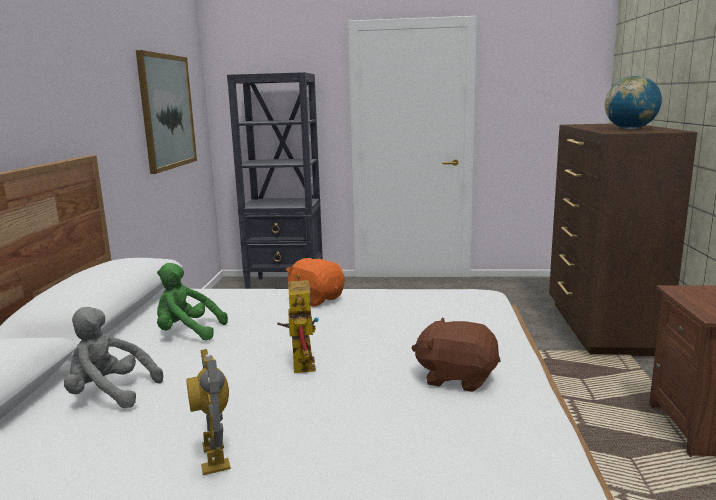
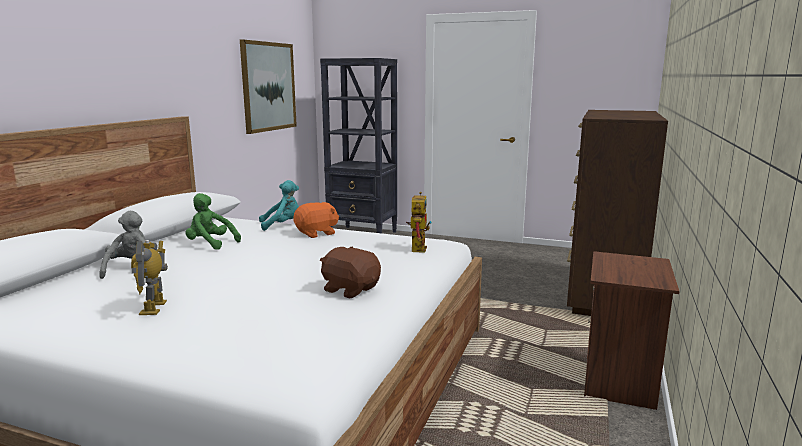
camera: 15 degrees right, 0 degrees up
grey plush toy [64,307,163,408] -> grey plush toy turned 60 degrees clockwise [99,211,145,279]
toy robot [277,274,318,373] -> toy robot moved to [406,192,432,253]
orange plush toy [286,258,345,307] -> orange plush toy turned 90 degrees clockwise [293,202,339,238]
globe [605,76,662,129] -> none
none -> turquoise plush toy [259,180,299,231]

